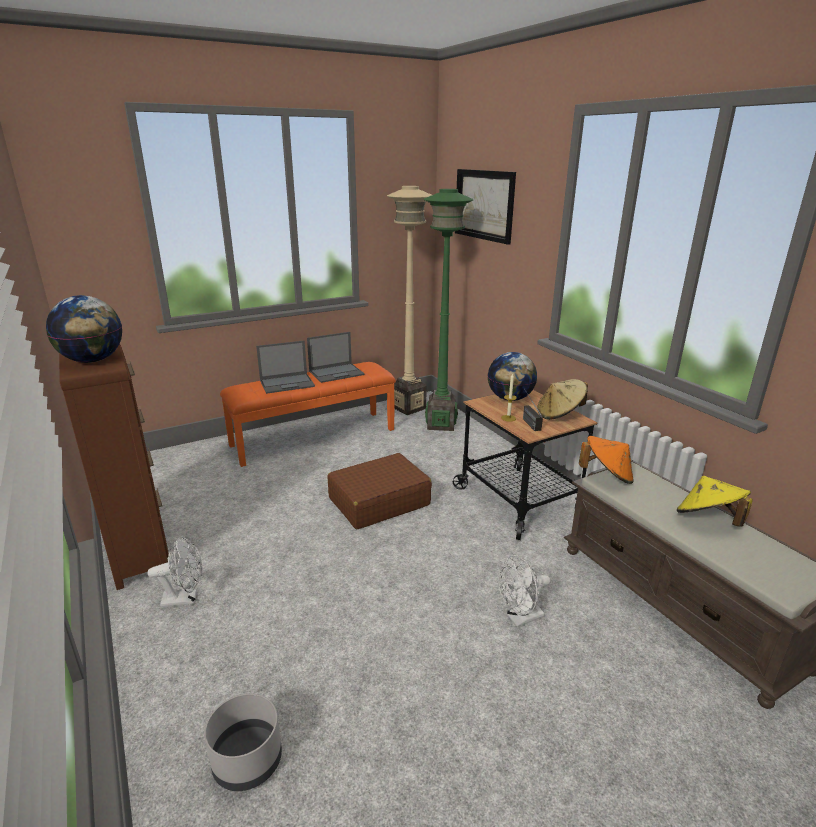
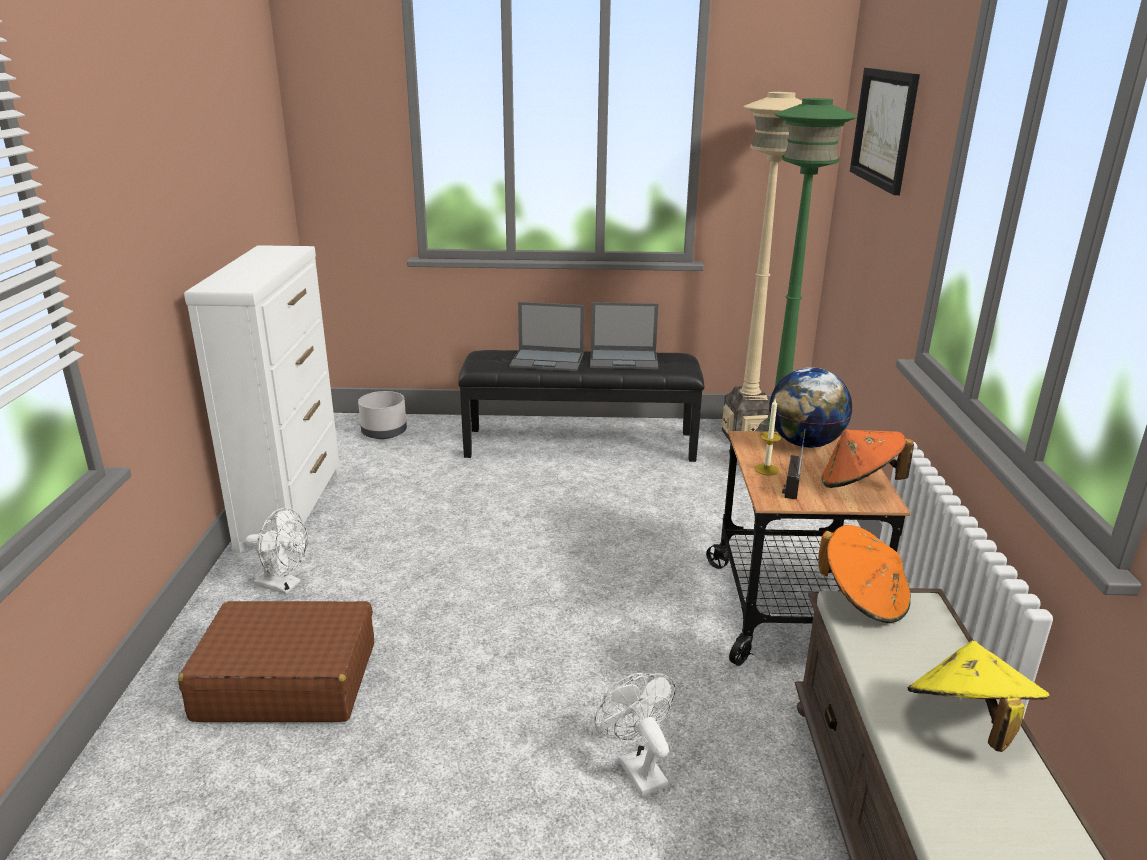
camera: 30 degrees right, 0 degrees up
globe [46,295,122,363] -> none
brown dresser [59,344,169,590] -> white dresser [184,245,340,554]
grey planter [204,693,282,791] -> grey planter moved to [358,391,407,439]
orange bench [220,362,396,467] -> black bench [458,350,704,462]
brown suitcase [328,453,432,529] -> brown suitcase moved to [178,601,374,722]
white fan [498,555,551,627] -> white fan turned 60 degrees clockwise [595,673,676,796]
beige hat [537,379,588,420] -> orange hat [821,429,914,488]

